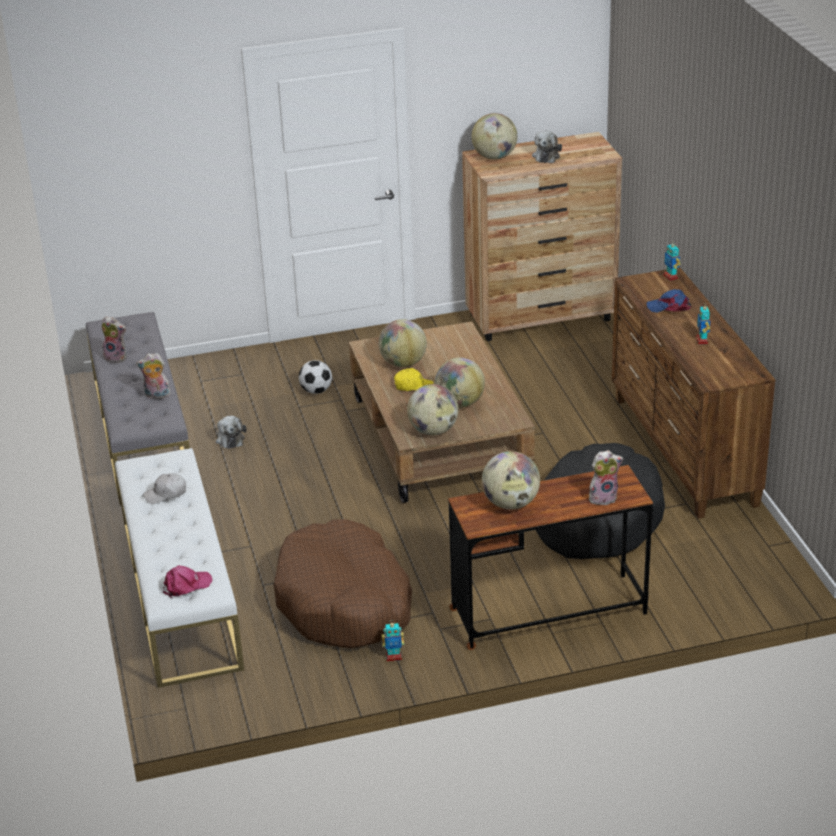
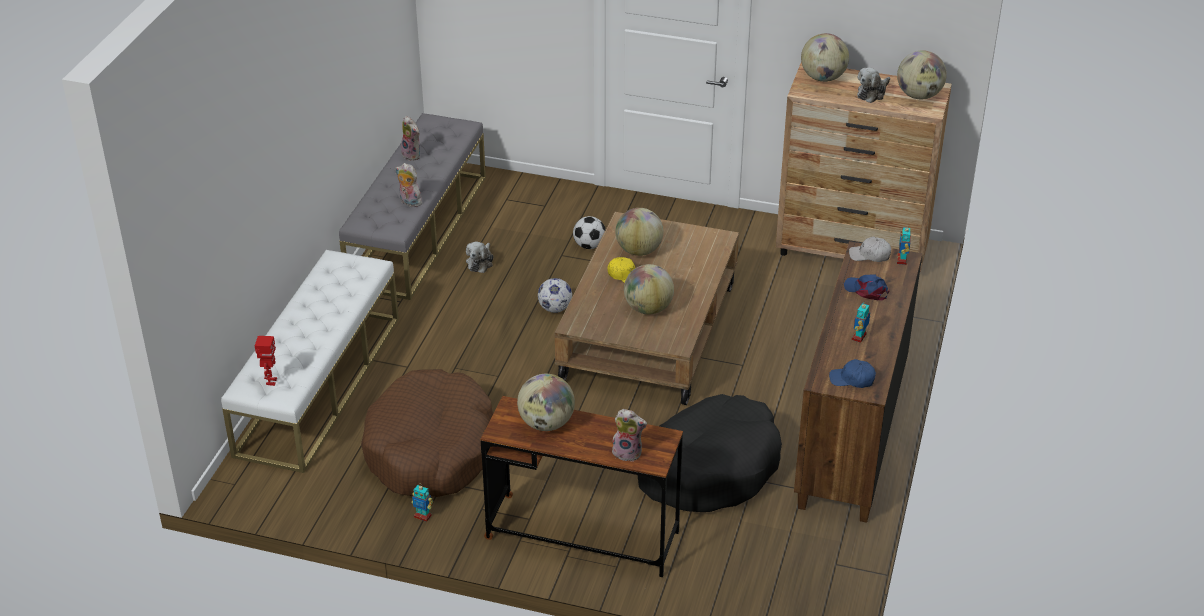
camera: 30 degrees right, 5 degrees up
white cap [143,473,186,504] -> white cap moved to [849,237,891,262]
pink cap [163,565,213,598] -> toy robot [255,336,277,386]
globe [407,384,458,435] -> globe moved to [897,50,947,99]
none -> football [538,278,572,313]
none -> blue cap [829,359,876,388]

